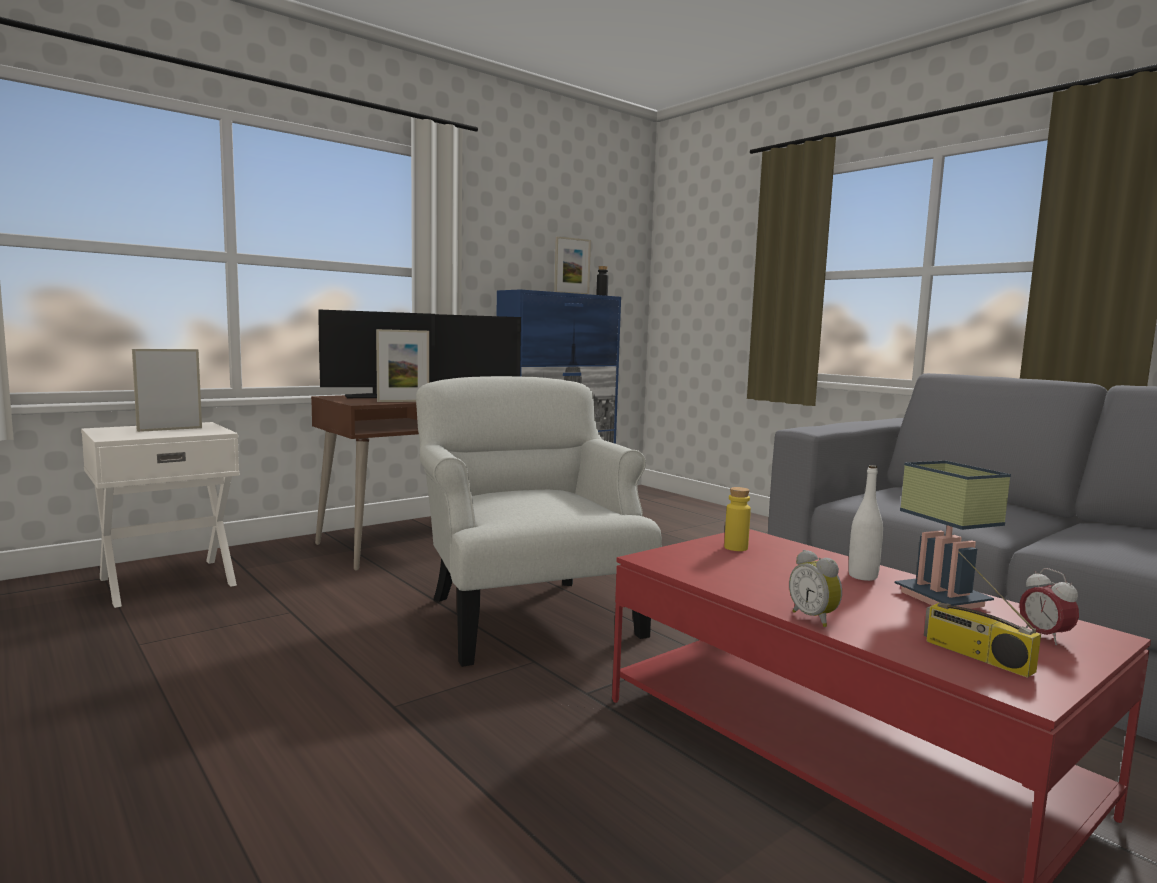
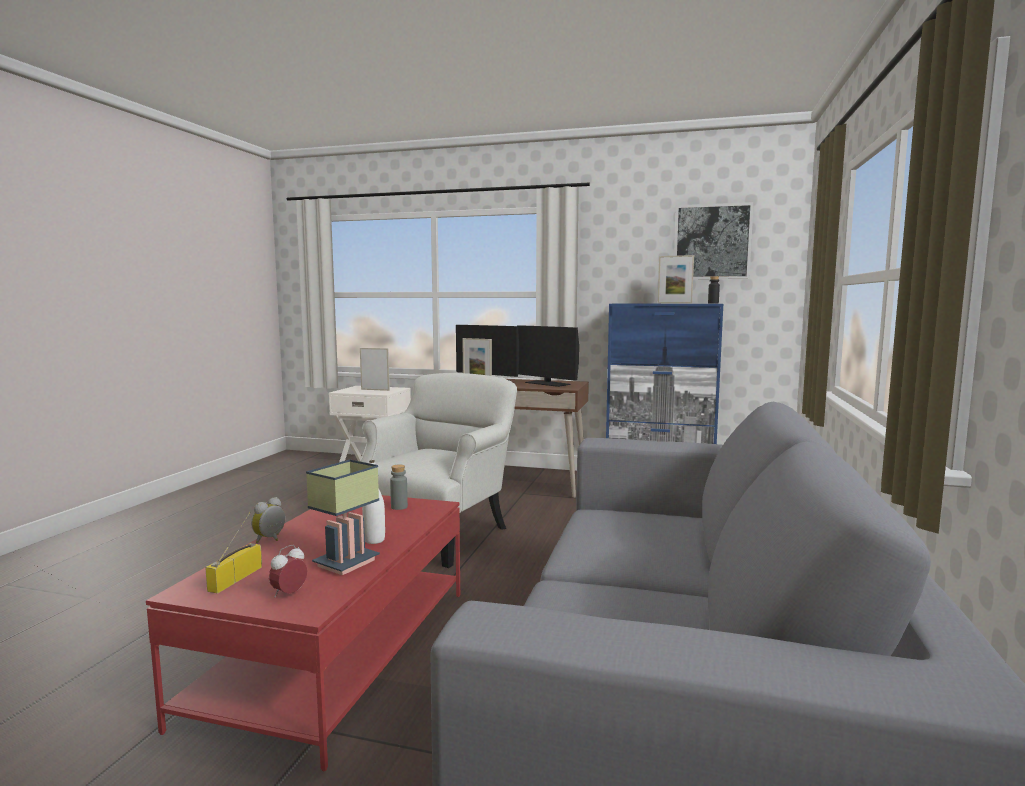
camera: 55 degrees right, 0 degrees up
yellow bottle [724,487,751,551] -> grey bottle [390,464,408,510]
none -> picture [674,202,754,279]

